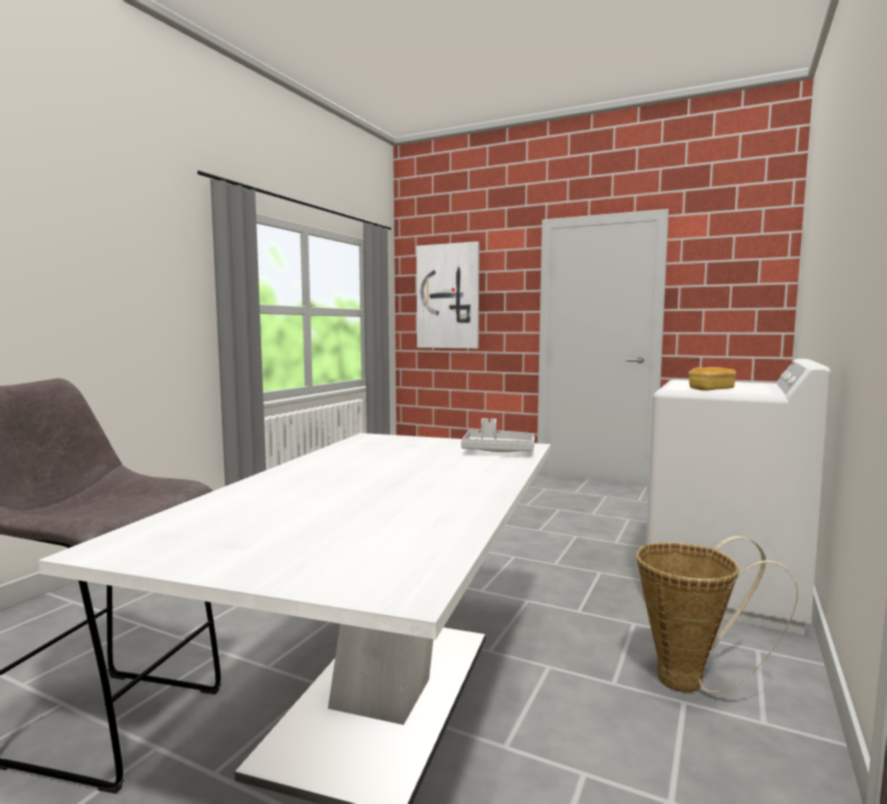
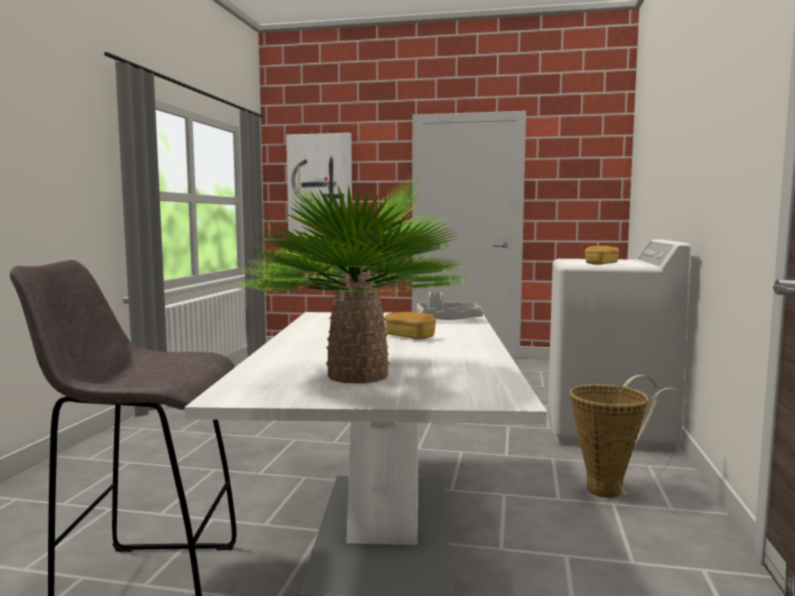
camera: 15 degrees left, 0 degrees up
none -> potted plant [233,175,472,384]
none -> bread [385,312,436,340]

